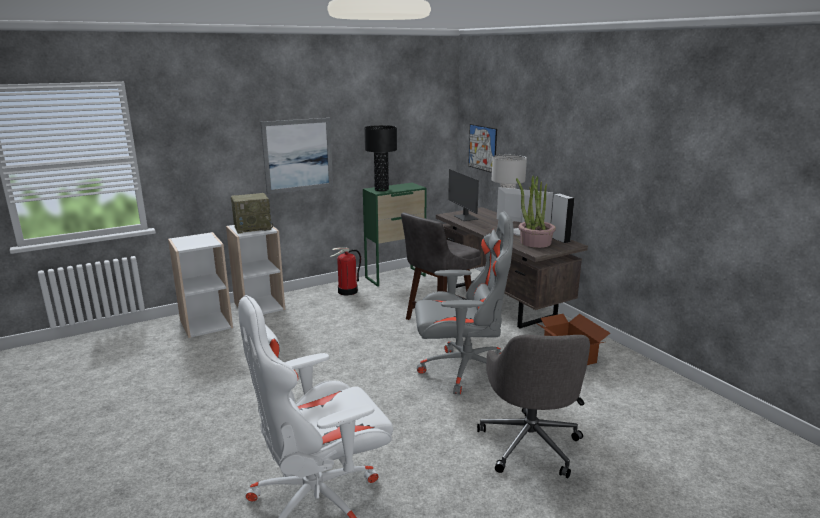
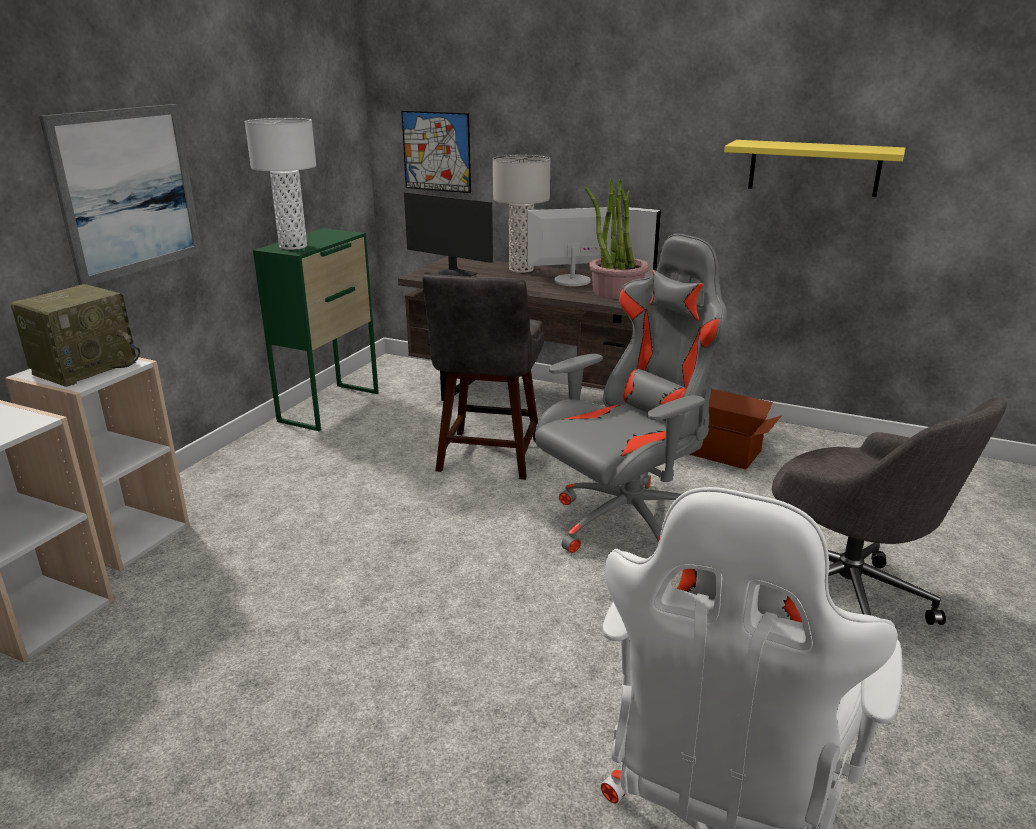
camera: 35 degrees left, 5 degrees up
fire extinguisher [331,247,361,296] -> none
black table lamp [364,125,397,191] -> white table lamp [245,118,316,250]
none -> yellow shelf [724,140,906,197]

